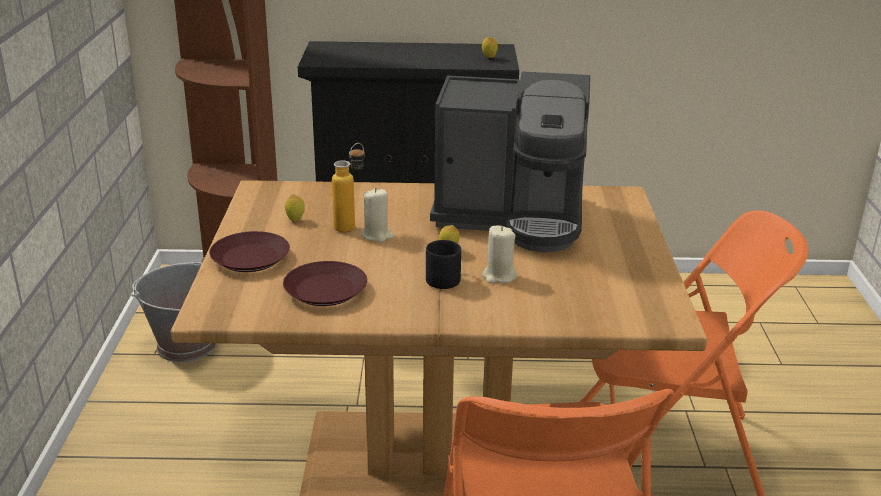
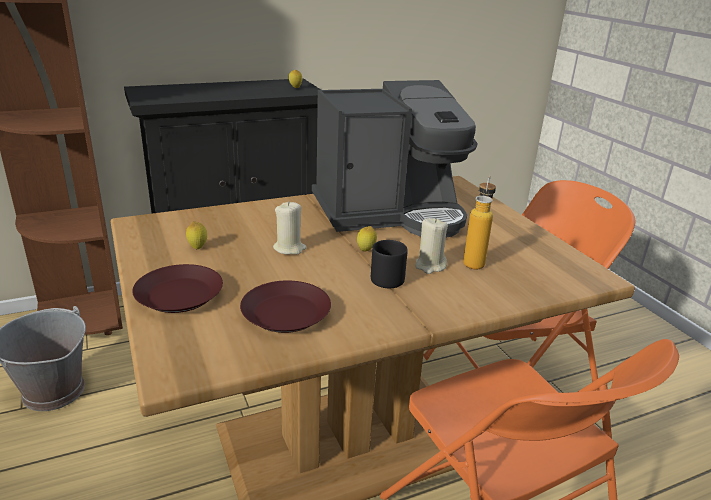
camera: 25 degrees left, 0 degrees up
bottle [332,143,365,232] -> bottle moved to [463,176,496,269]

